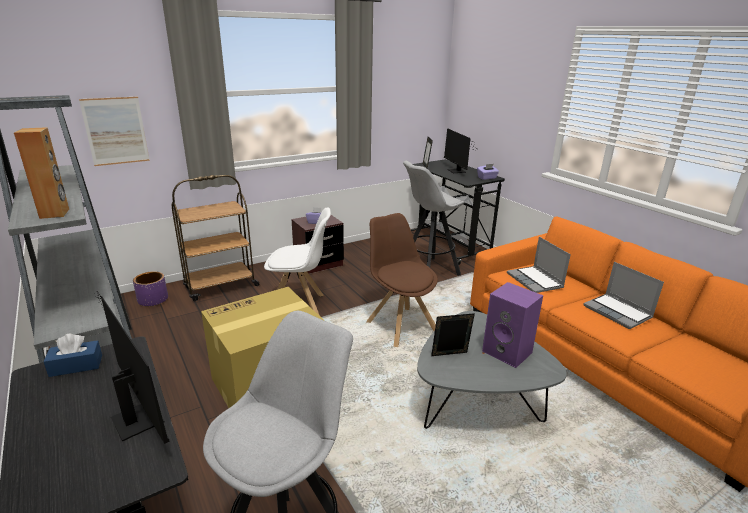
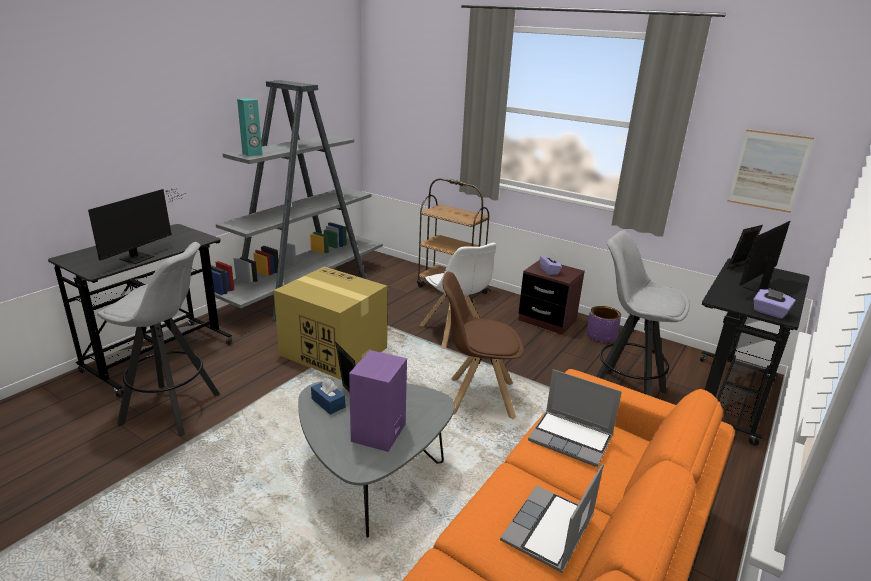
camera: 65 degrees right, 0 degrees up
brown speaker [14,127,69,219] -> turquoise speaker [237,98,262,156]
blue tissue box [43,333,102,377] -> blue tissue box moved to [311,378,345,415]
picture [79,97,150,166] -> picture moved to [728,129,814,213]
purple planter [133,271,168,307] -> purple planter moved to [586,306,621,343]
brown chair [367,213,438,347] -> brown chair turned 120 degrees counterclockwise [442,272,524,419]
laptop [507,237,571,293] -> laptop turned 105 degrees counterclockwise [528,369,622,467]

